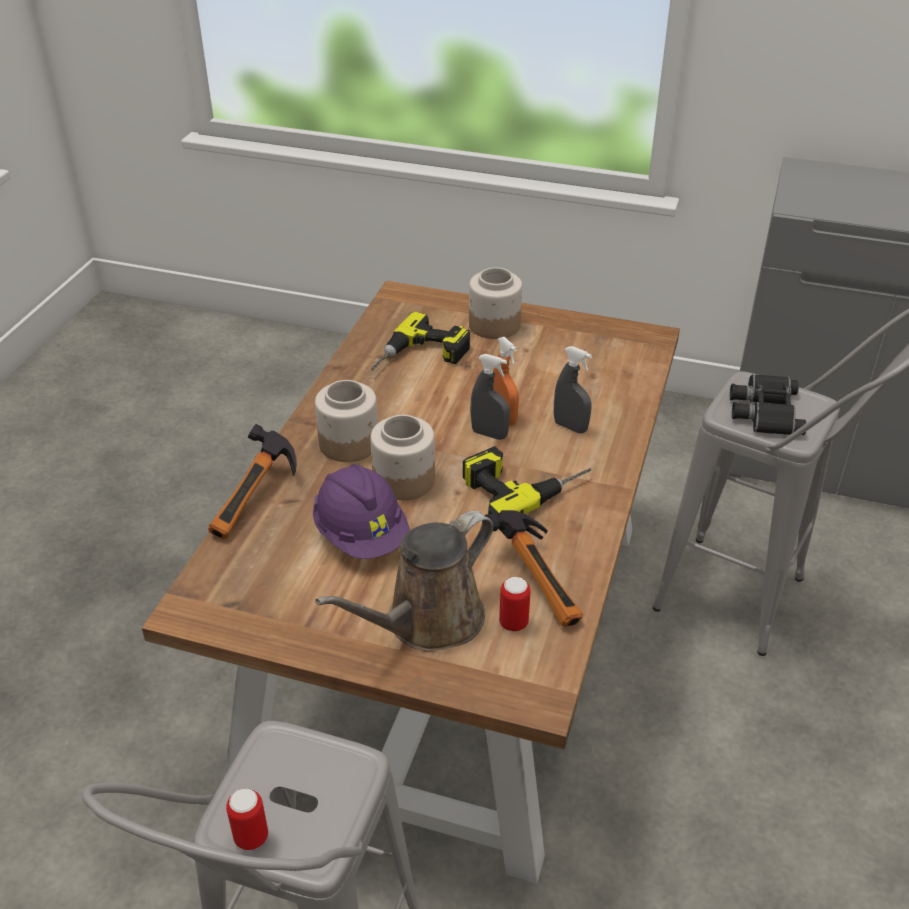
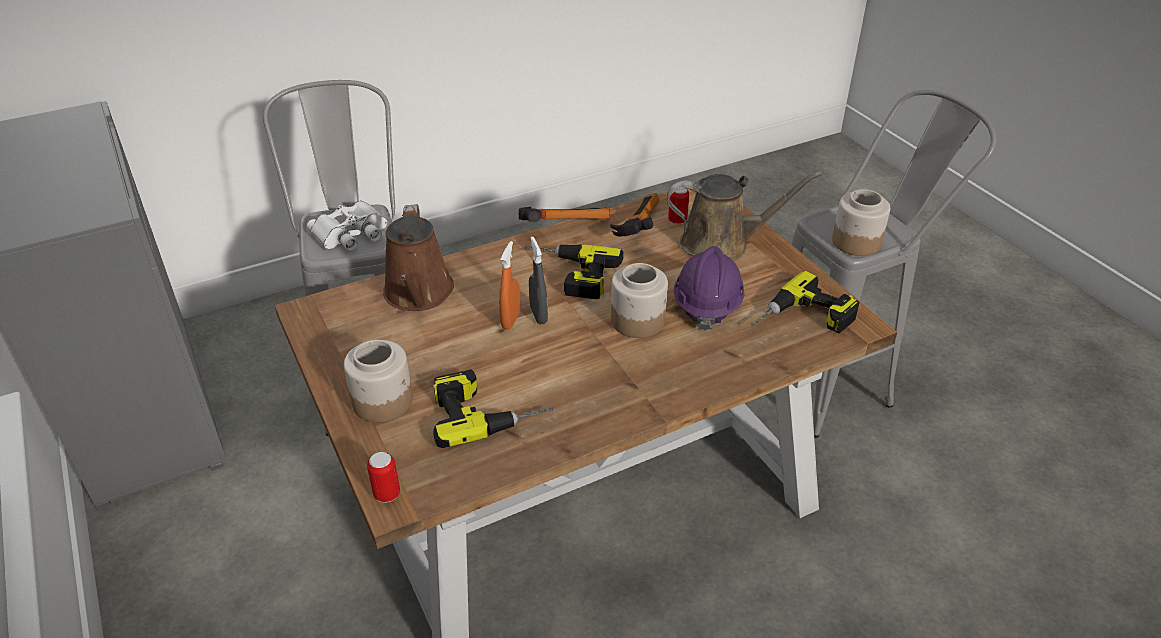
camera: 135 degrees left, 0 degrees up
hammer [208,424,297,539] -> hammer moved to [519,207,611,222]
can [226,788,268,850] -> can moved to [367,452,400,503]
jar [315,380,378,462] -> jar moved to [832,189,890,256]
grey spray bottle [554,346,592,433] -> none
black binoculars [730,374,807,435] -> white binoculars [307,201,387,251]
none -> brown watering can [383,204,454,311]
none -> power drill [751,271,859,333]

